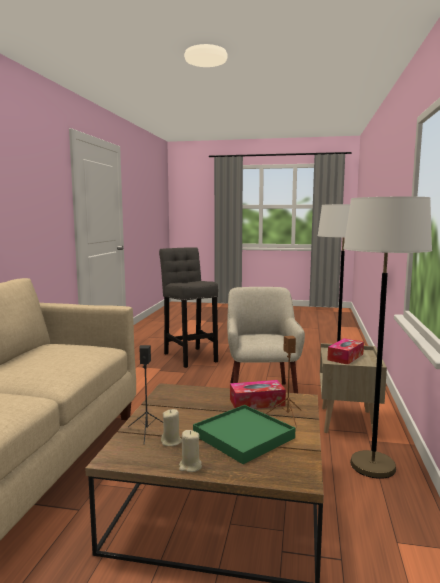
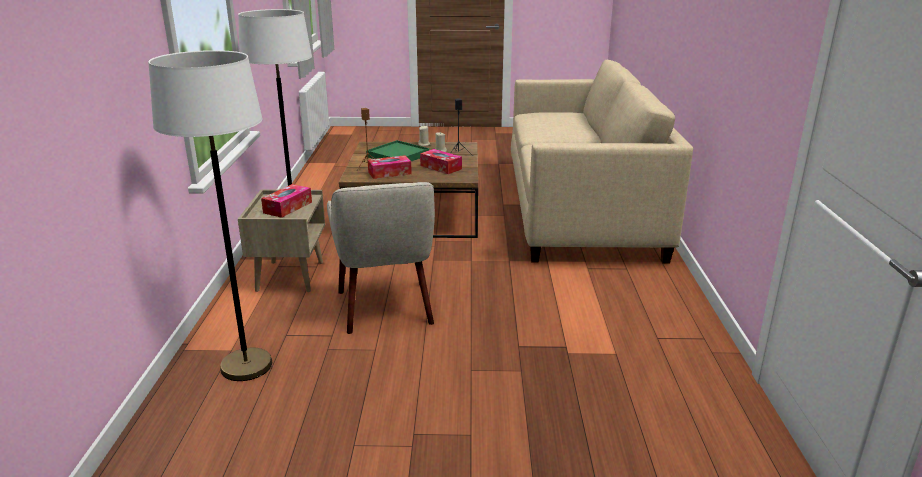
camera: 170 degrees right, 15 degrees up
grey stool [159,247,218,368] -> none
none -> tissue box [420,149,462,174]

